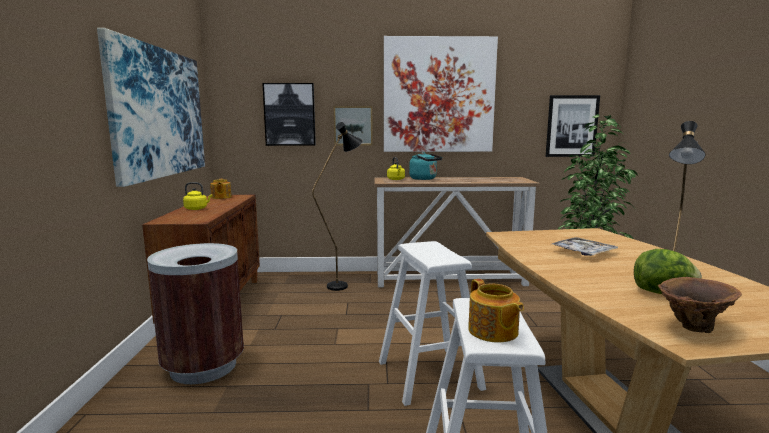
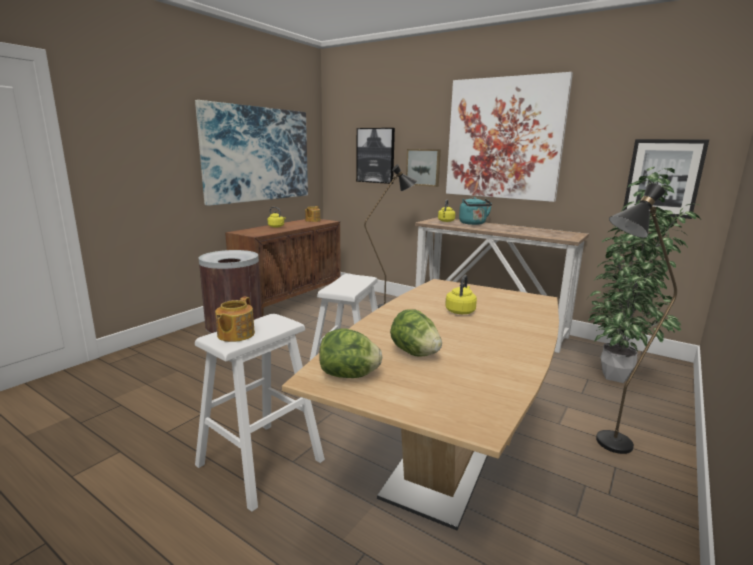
camera: 35 degrees right, 5 degrees up
tray [550,237,618,256] -> yellow kettle [445,275,477,314]
brown vase [658,277,742,333] -> lettuce [319,328,382,378]

